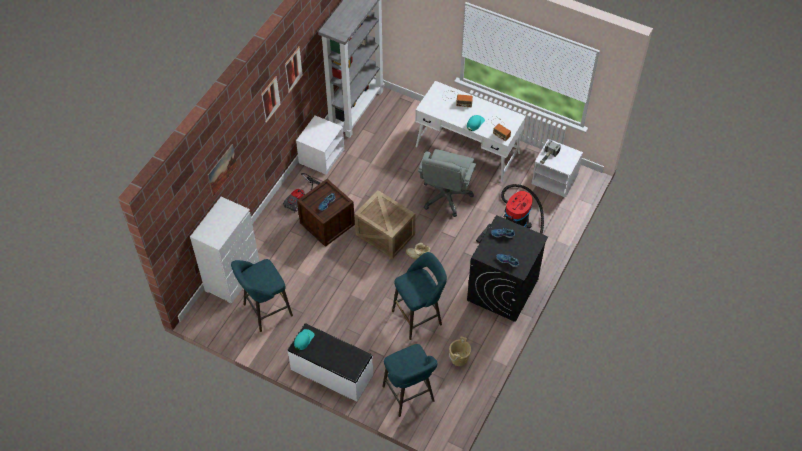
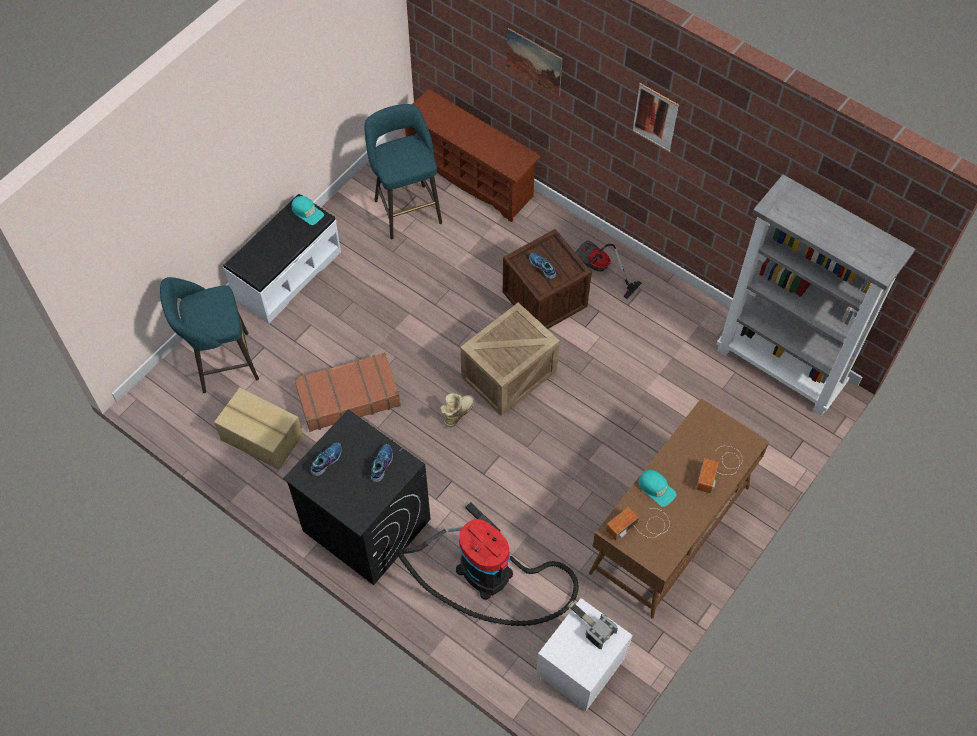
camera: 100 degrees right, 5 degrees up
white dresser [190,197,260,303] -> brown shoe rack [405,89,541,222]
picture [285,46,303,93] -> none
white nightstand [296,115,344,175] -> none
turquoise stool [392,252,447,340] -> brown suitcase [294,352,401,432]
white desk [415,81,526,182] -> brown desk [589,398,769,619]
grey office chair [418,149,476,217] -> none
beige bucket [449,336,471,366] -> cardboard box [214,387,303,470]

